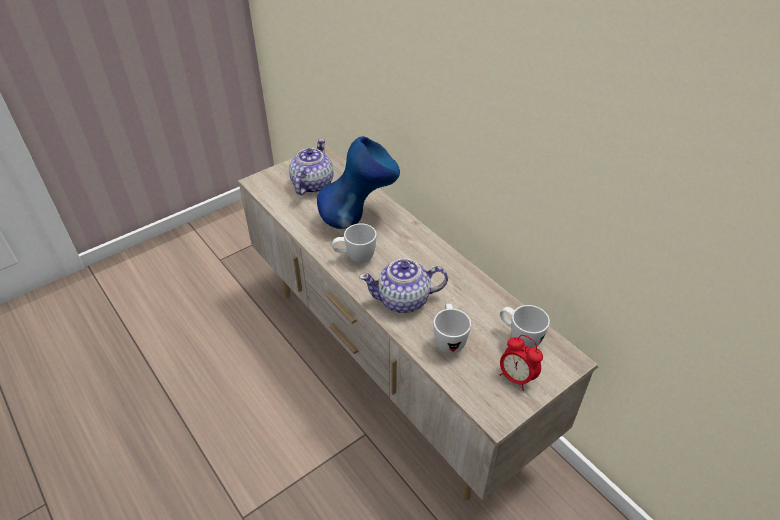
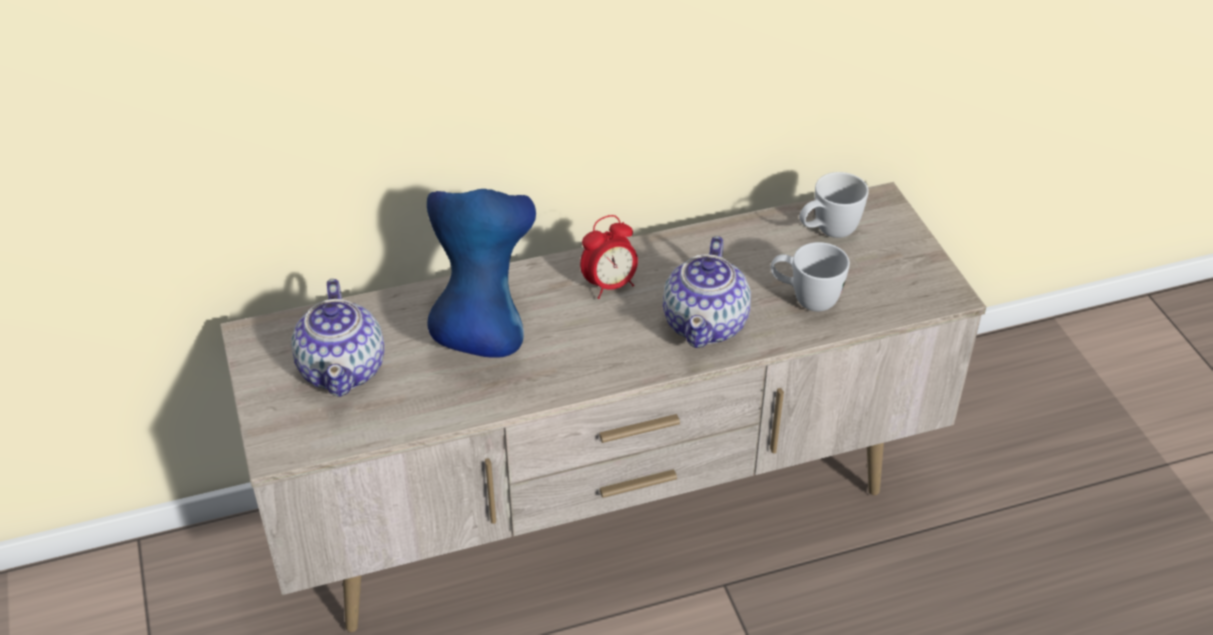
camera: 70 degrees left, 0 degrees up
teapot [289,139,333,195] -> teapot turned 135 degrees counterclockwise [291,279,385,397]
white mug [332,224,377,263] -> none
alarm clock [500,335,543,391] -> alarm clock moved to [580,215,638,299]

